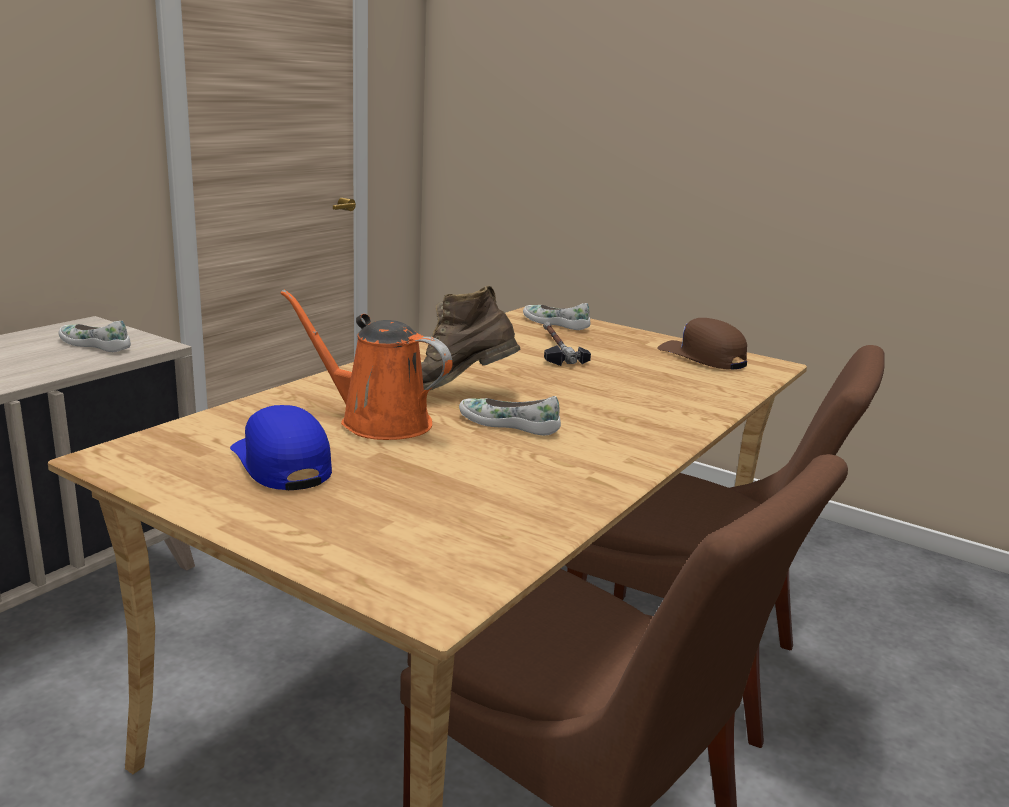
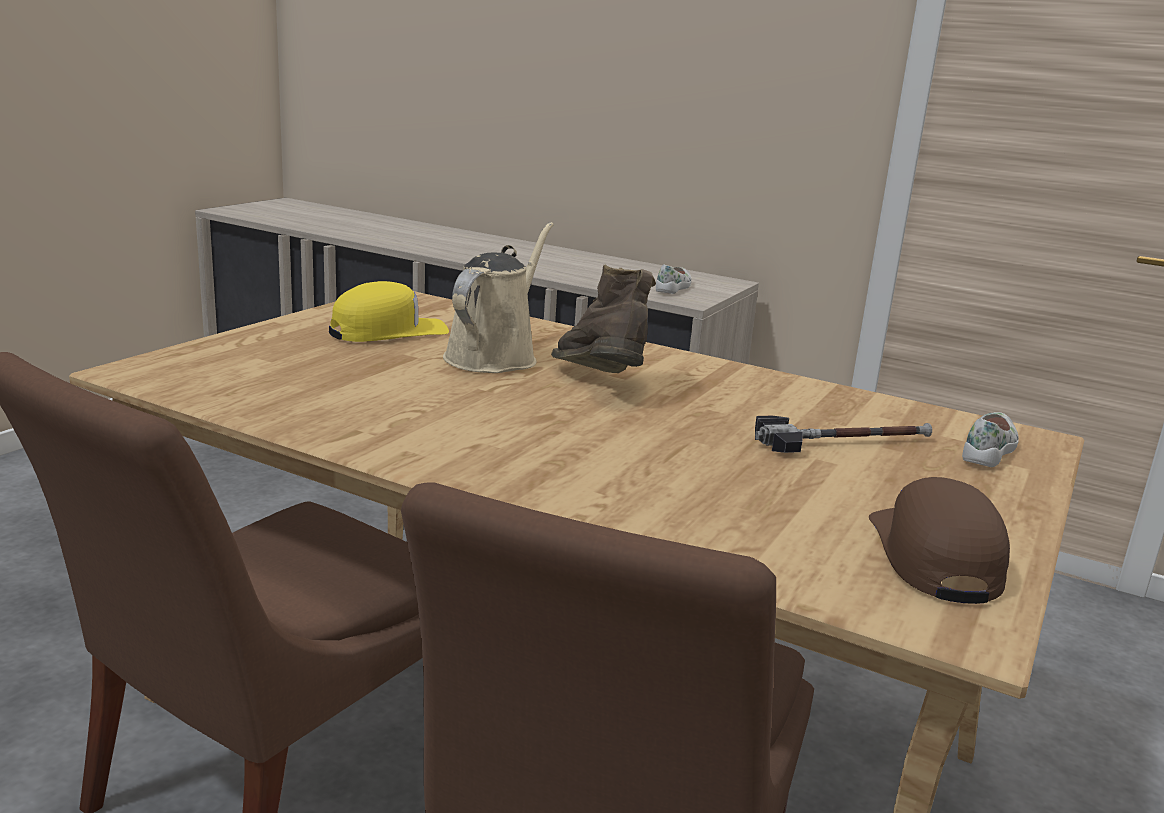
camera: 85 degrees right, 0 degrees up
blue cap [230,405,332,490] -> yellow cap [329,281,449,342]
orange watering can [280,290,452,440] -> beige watering can [443,222,554,373]
white shoe [459,396,561,435] -> none
brown cap [657,318,747,369] -> brown cap turned 45 degrees counterclockwise [869,477,1010,604]

